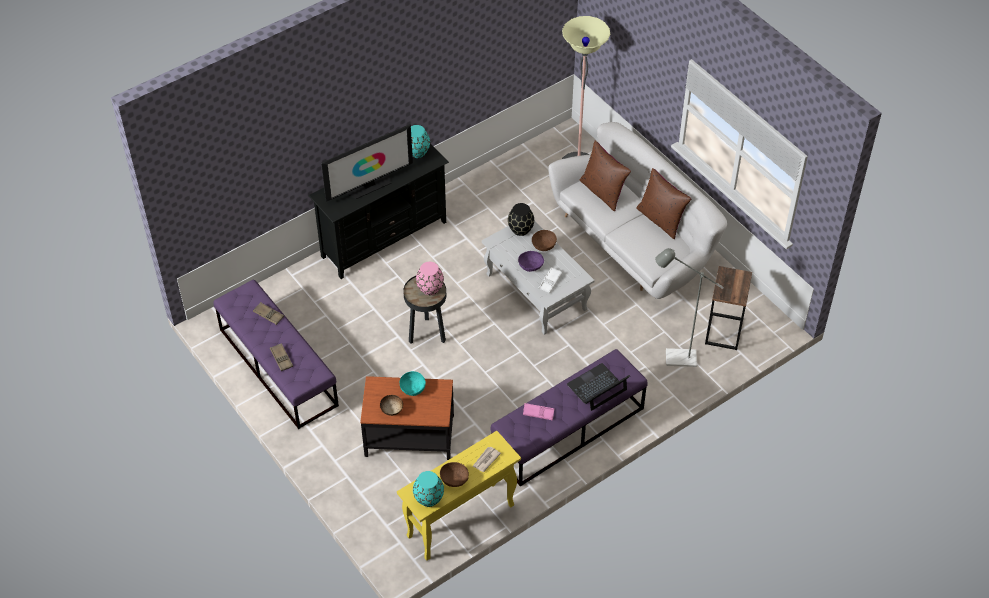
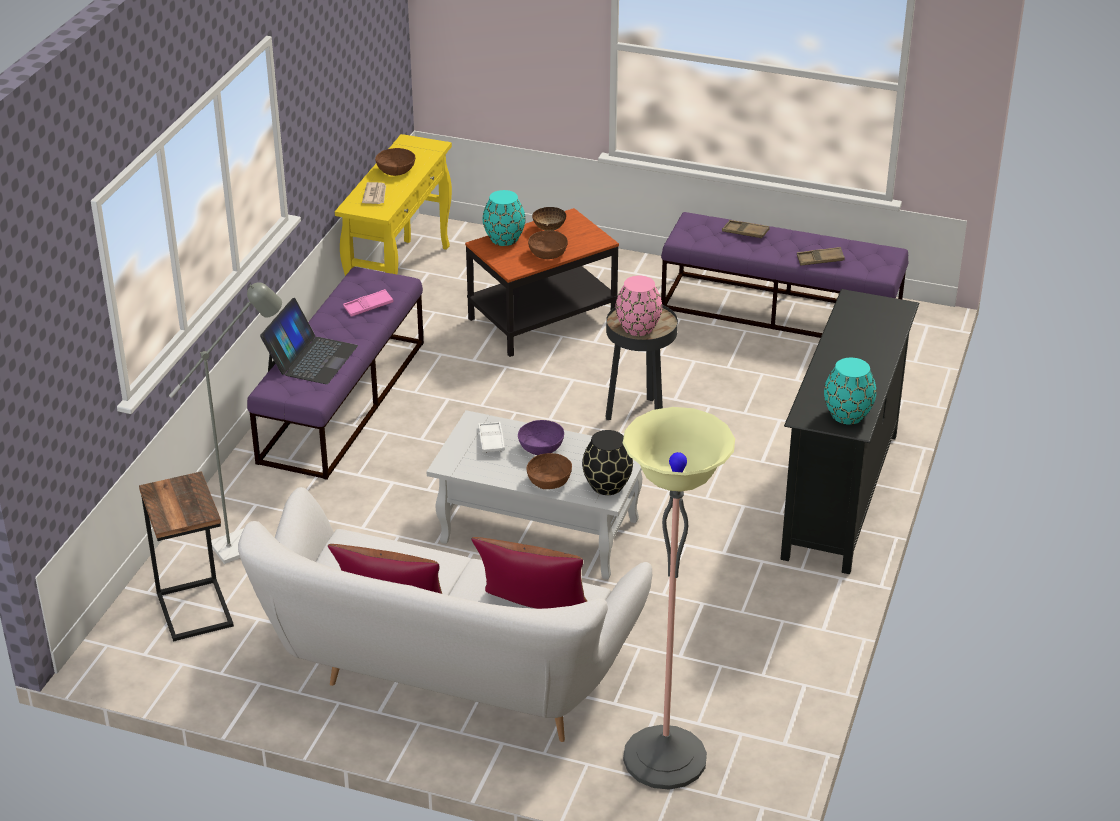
camera: 145 degrees right, 15 degrees down
television [321,124,413,202] -> none
turquoise bowl [400,371,426,396] -> brown bowl [528,231,568,259]
turquoise vase [413,471,444,507] -> turquoise vase moved to [483,190,525,246]

